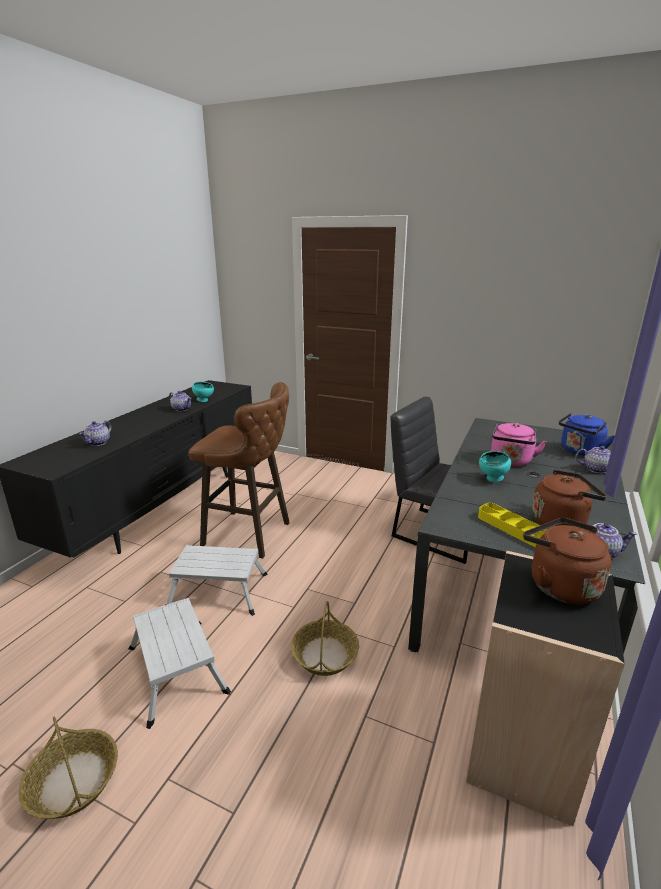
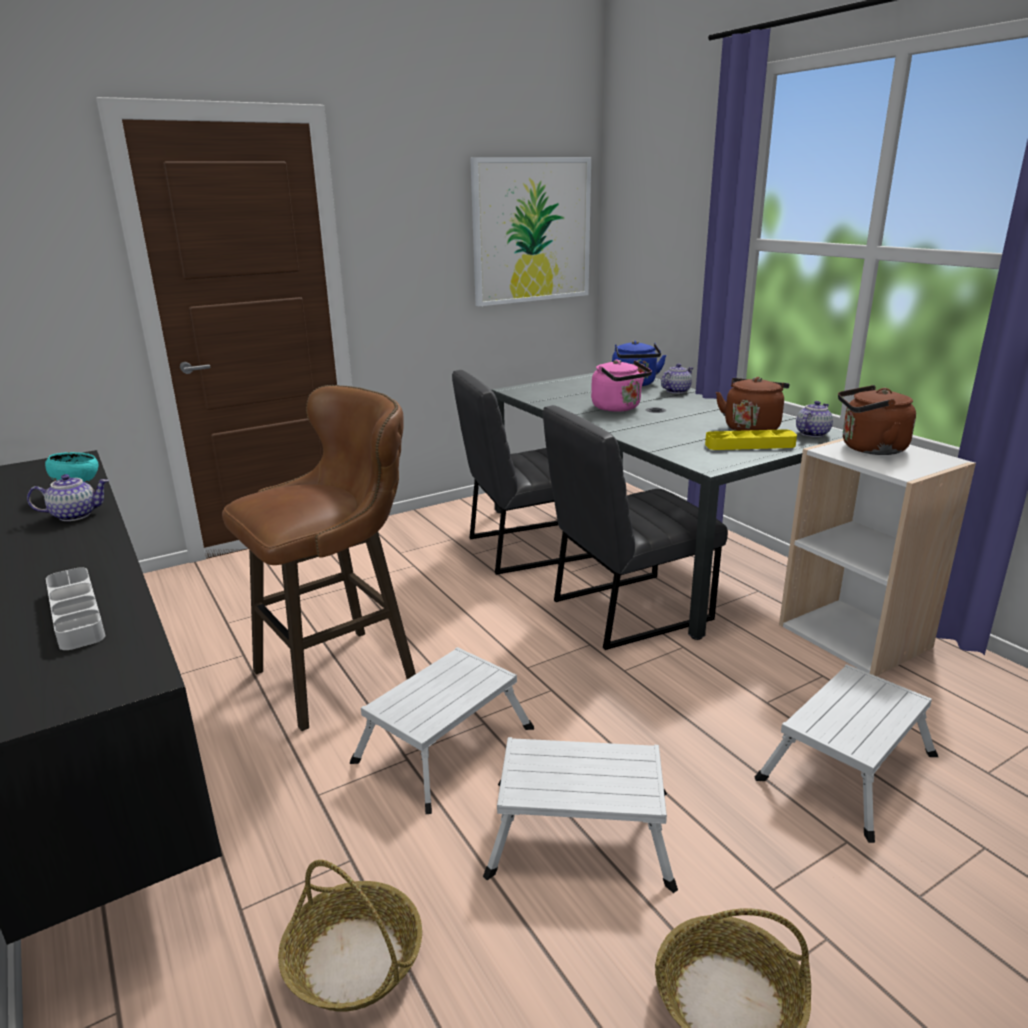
camera: 55 degrees left, 0 degrees up
teapot [79,420,111,446] -> grey tray [46,567,105,650]
basket [291,601,359,676] -> basket moved to [278,860,422,1011]
black bookcase [466,551,625,826] -> white bookcase [779,438,976,676]
turquoise bowl [479,451,511,482] -> none
none -> picture [470,157,591,306]
none -> grey chair [543,405,728,650]
none -> white step ladder [755,664,938,843]

